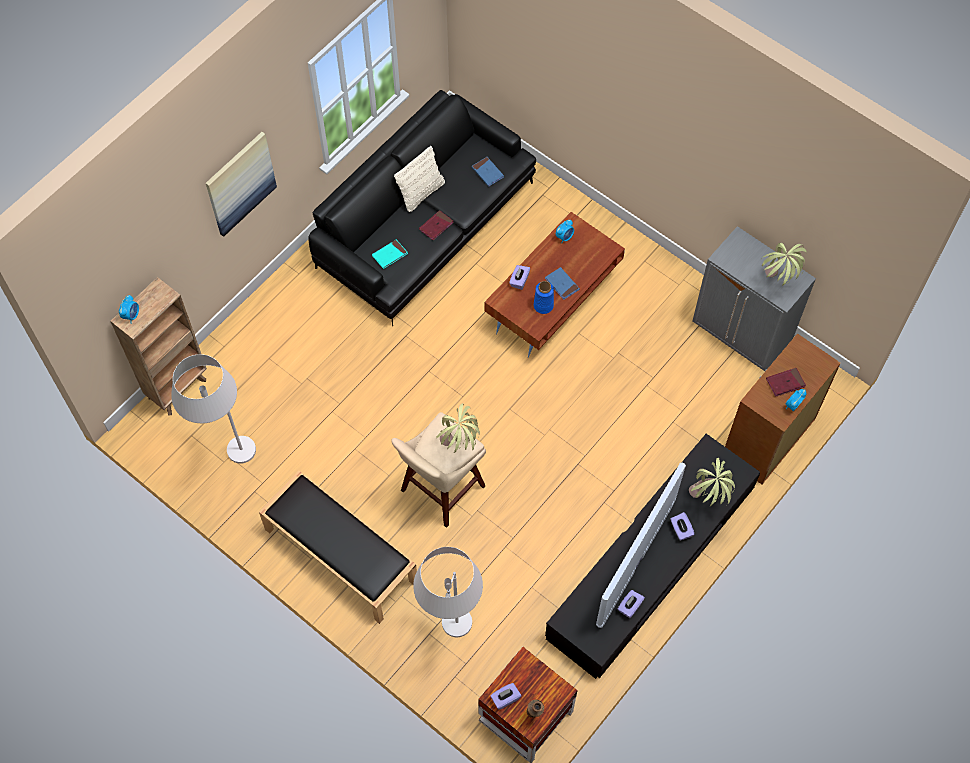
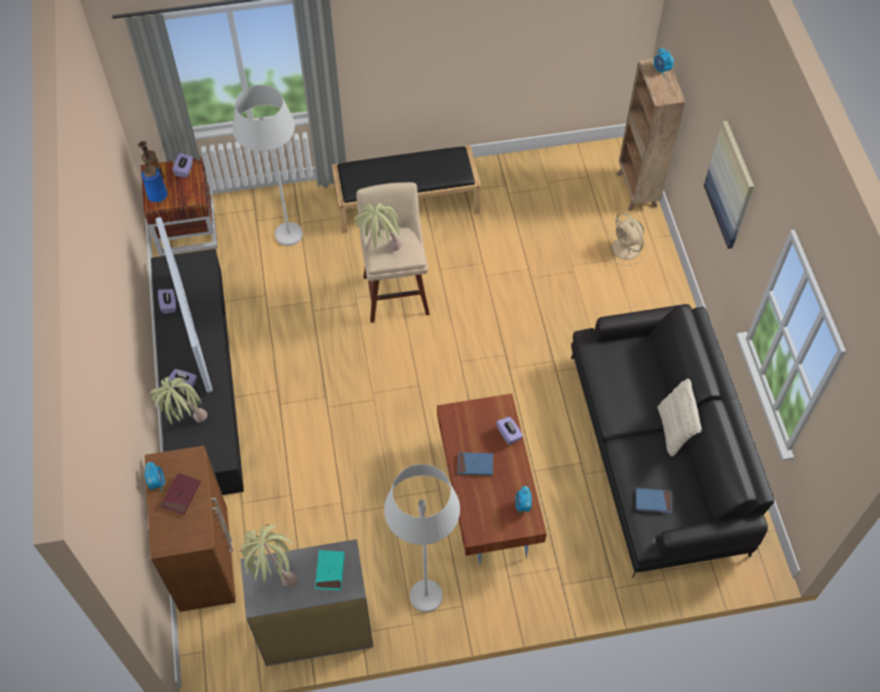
camera: 130 degrees right, 5 degrees down
white floor lamp [171,354,256,464] -> white floor lamp moved to [384,464,460,612]
turquoise book [372,240,408,269] -> turquoise book moved to [315,550,345,591]
red book [419,210,454,240] -> none
blue vase [534,281,554,314] -> blue vase moved to [141,165,167,202]
none -> beige fan [606,213,648,266]

